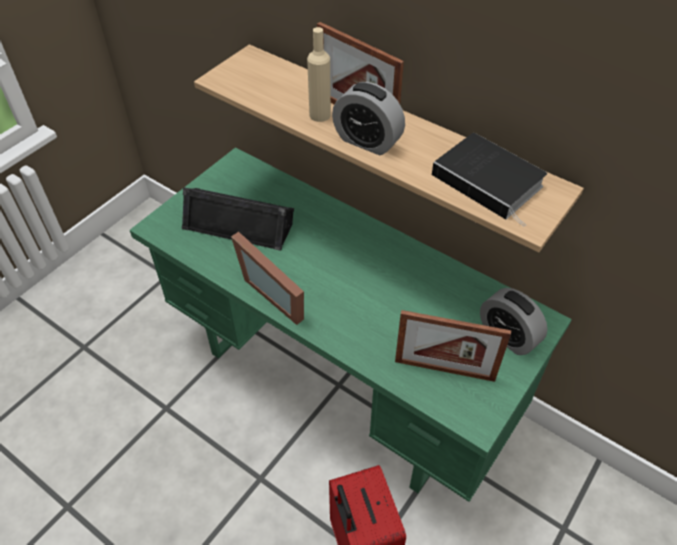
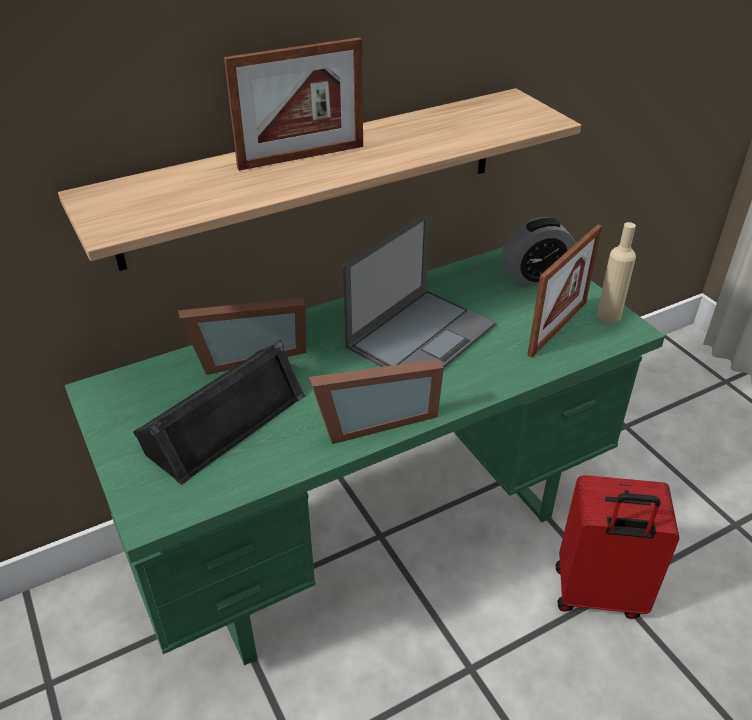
camera: 65 degrees left, 10 degrees down
beige bottle [307,27,331,122] -> beige bottle moved to [597,222,636,323]
alarm clock [332,82,405,155] -> none
book [432,133,547,226] -> none
none -> picture frame [178,298,306,375]
none -> laptop [343,212,496,368]

